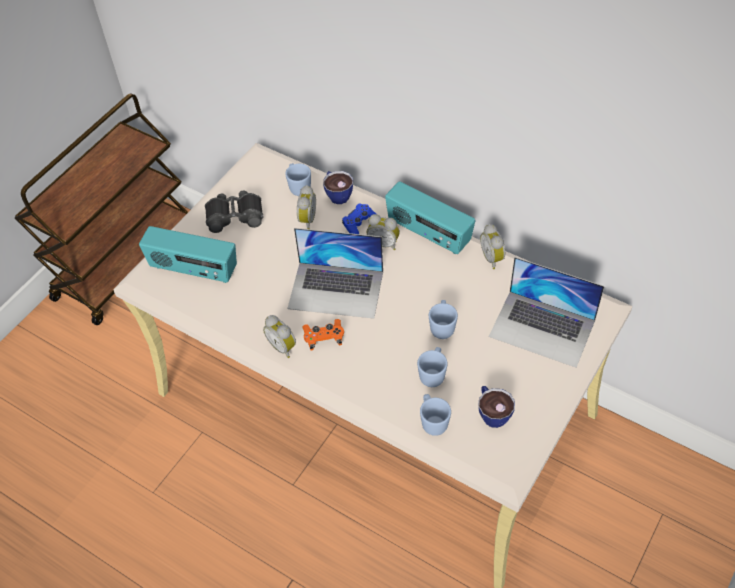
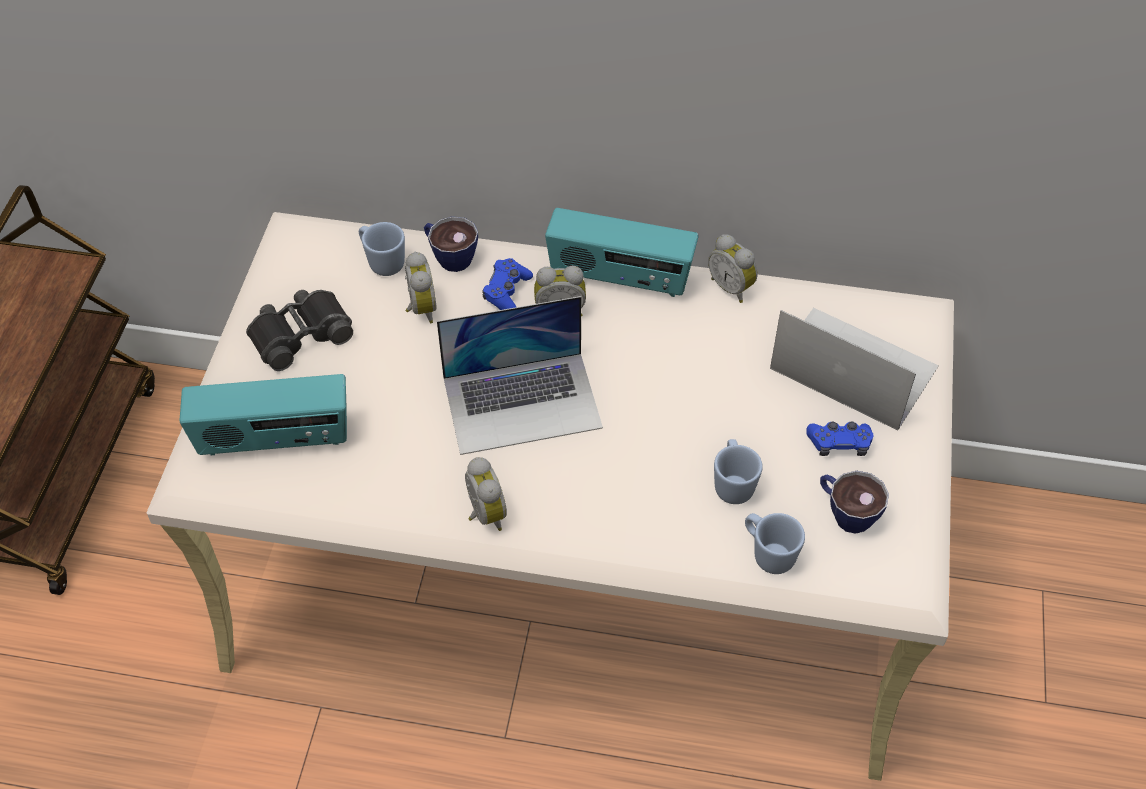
camera: 25 degrees left, 0 degrees up
alarm clock [263,315,296,358] -> alarm clock turned 135 degrees counterclockwise [465,457,507,531]
orange game controller [302,319,344,350] -> none
blue mug [429,300,458,339] -> none
laptop [489,257,604,368] -> laptop turned 150 degrees counterclockwise [770,308,939,431]
none -> blue game controller [806,422,873,456]

